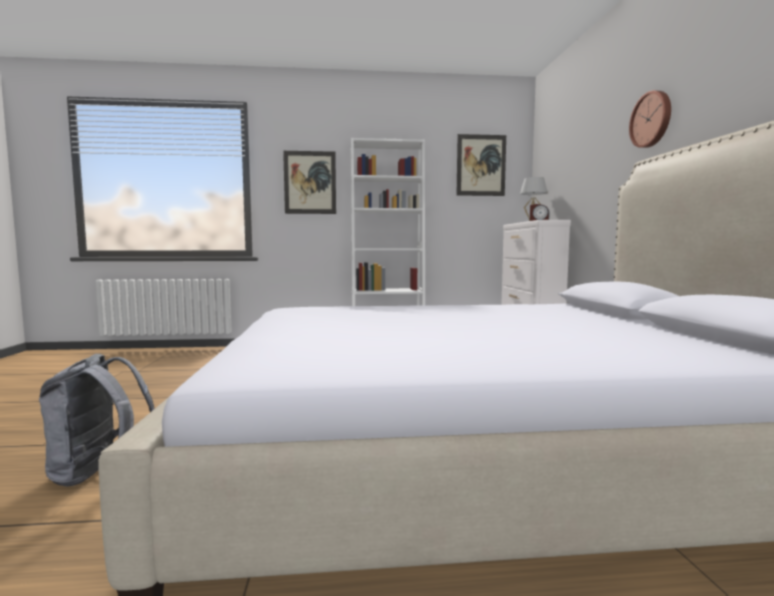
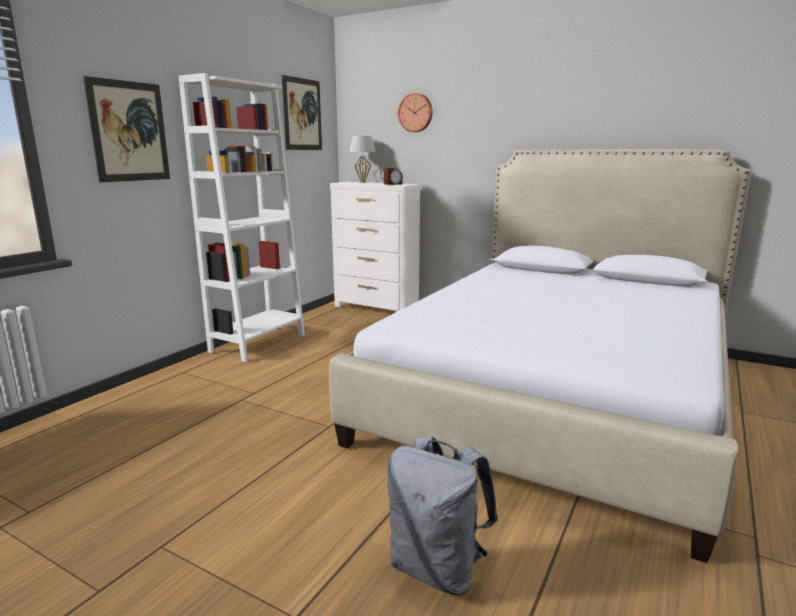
camera: 55 degrees left, 10 degrees up
wall clock [629,91,671,148] -> wall clock moved to [398,93,433,132]

